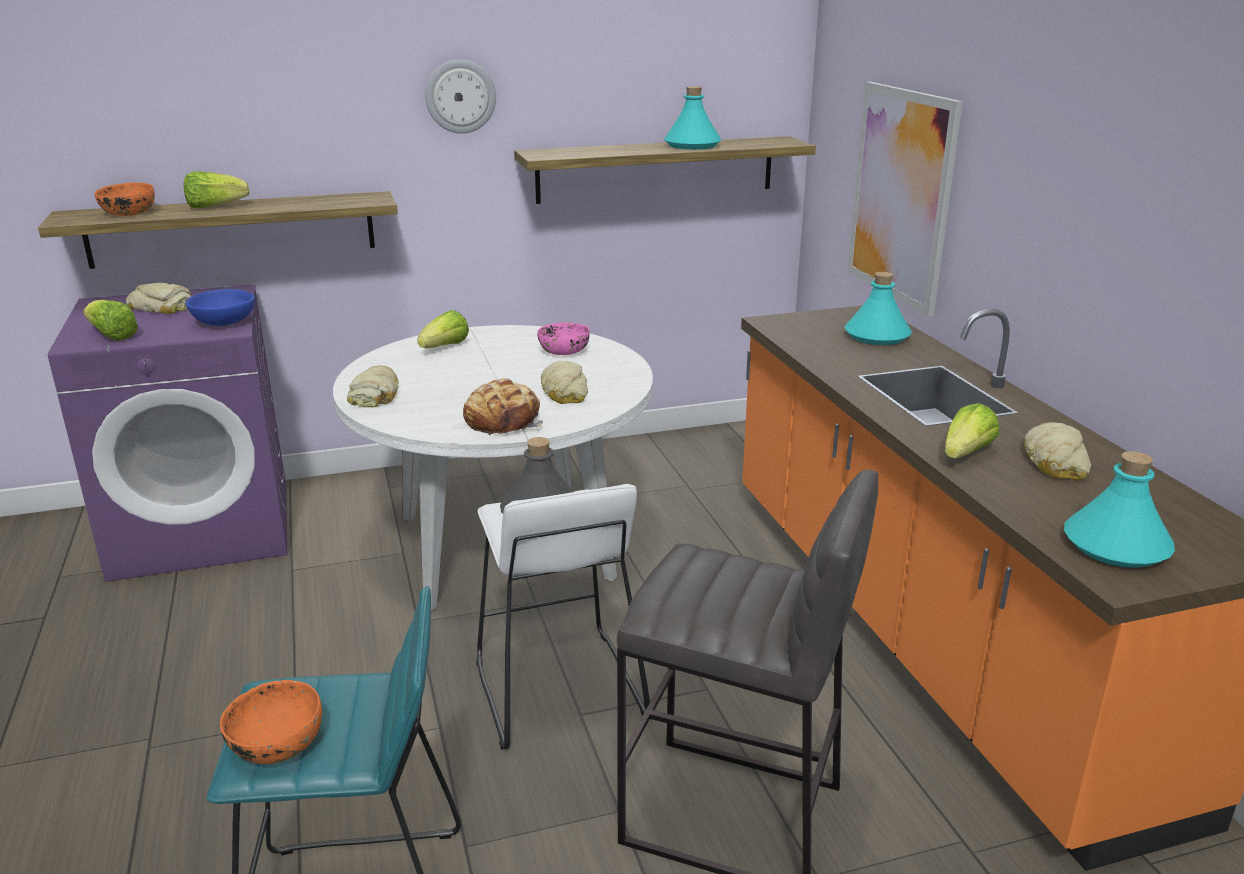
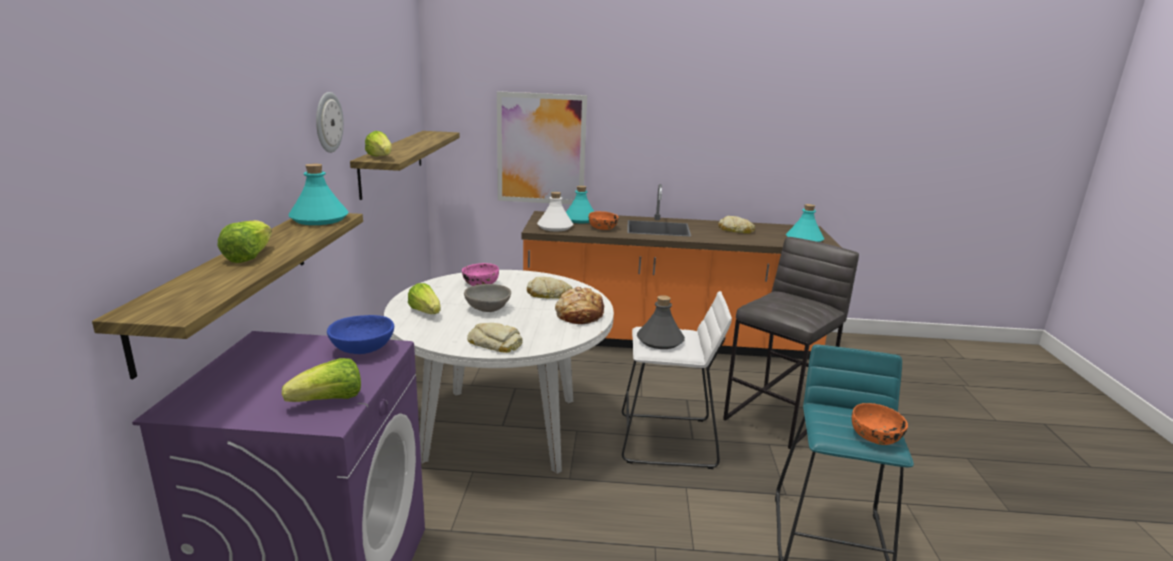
camera: 70 degrees left, 5 degrees down
orange bowl [94,182,155,216] -> orange bowl moved to [589,211,619,230]
bread [126,283,192,314] -> none
turquoise bottle [664,86,721,150] -> turquoise bottle moved to [288,164,349,225]
lettuce [945,403,999,459] -> lettuce moved to [365,131,392,156]
none -> grey bowl [464,284,511,312]
none -> white bottle [537,192,573,231]

